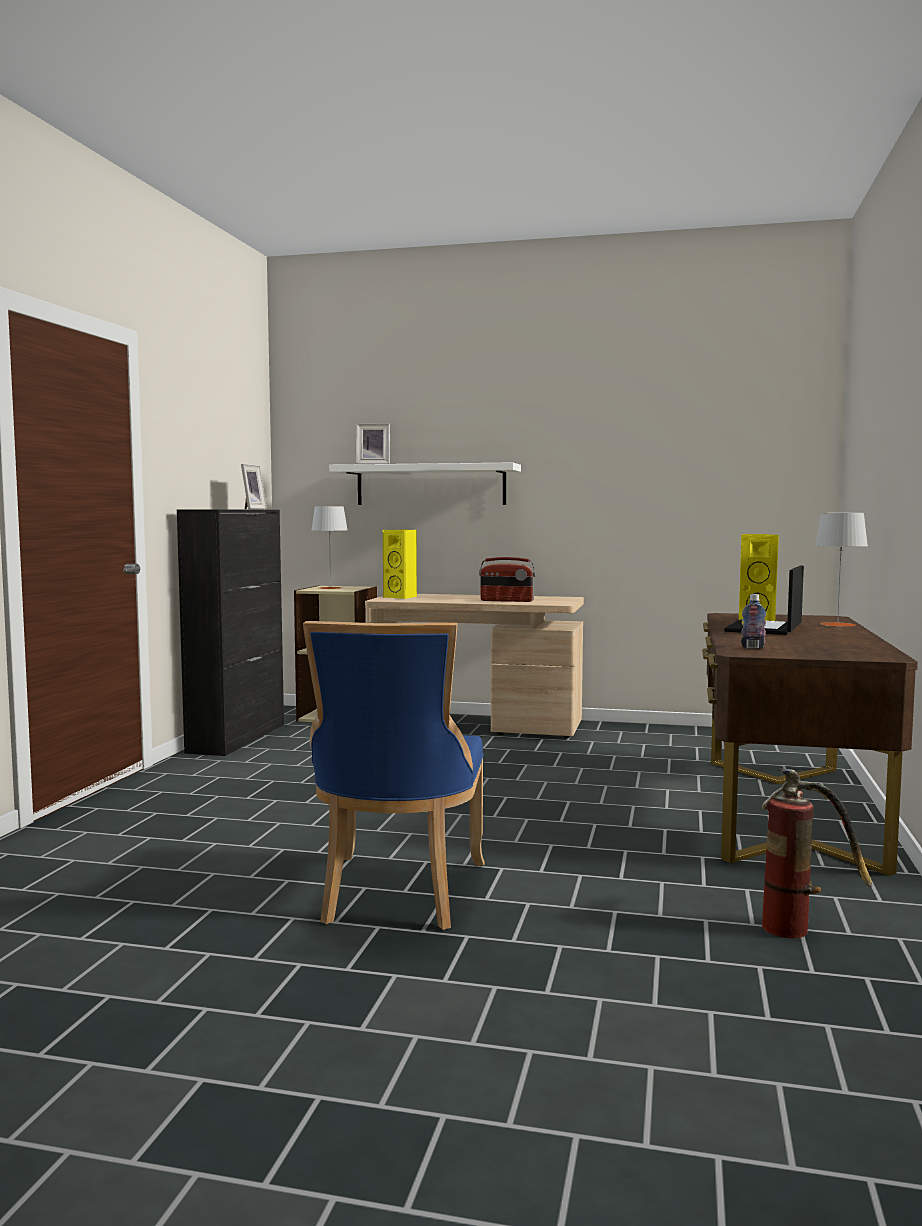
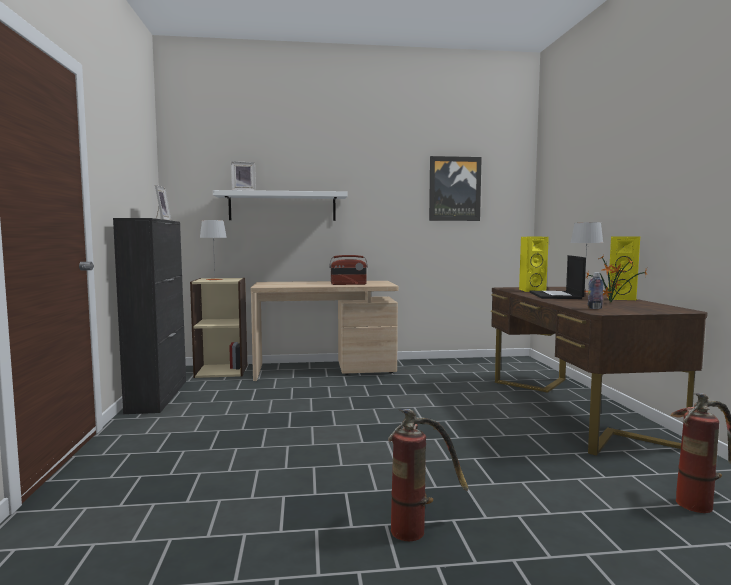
camera: 20 degrees left, 0 degrees up
blue chair [303,621,485,930] -> fire extinguisher [388,409,468,541]
yellow speaker [383,530,417,599] -> yellow speaker moved to [608,236,640,300]
none -> picture [429,156,482,221]
none -> potted plant [585,255,647,303]

